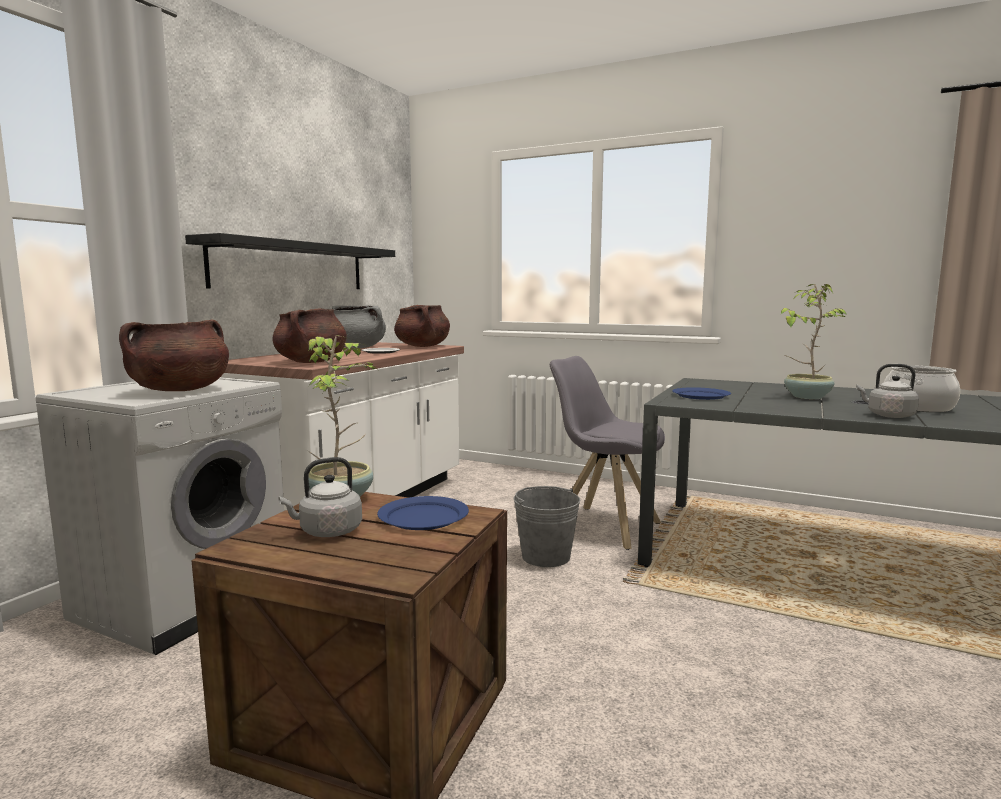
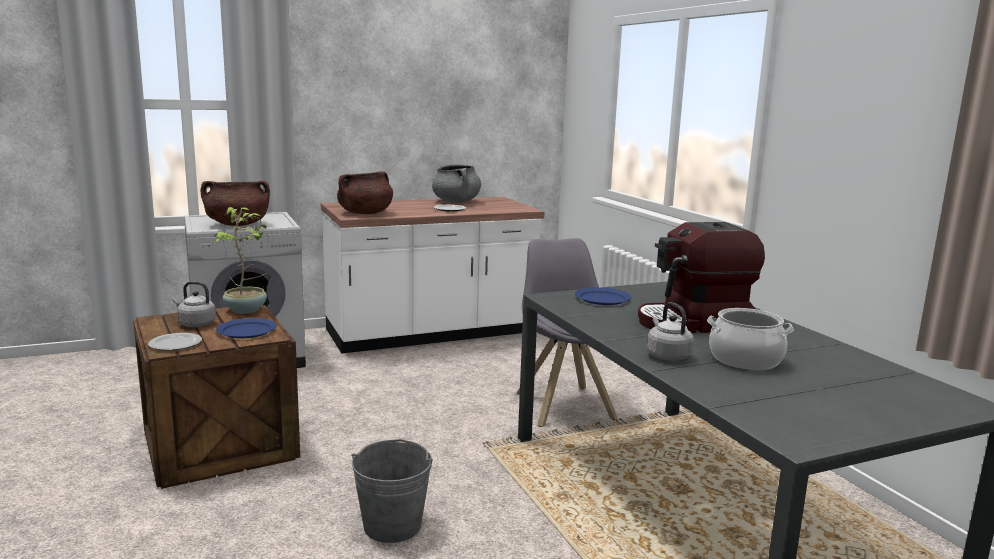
camera: 40 degrees right, 5 degrees up
black shelf [185,233,395,289] -> none
brown cooking pot [394,305,450,347] -> none
grey bucket [514,486,581,567] -> grey bucket moved to [352,439,433,543]
potted plant [781,284,847,399] -> coffee machine [638,222,765,333]
none -> plate [148,333,202,350]

